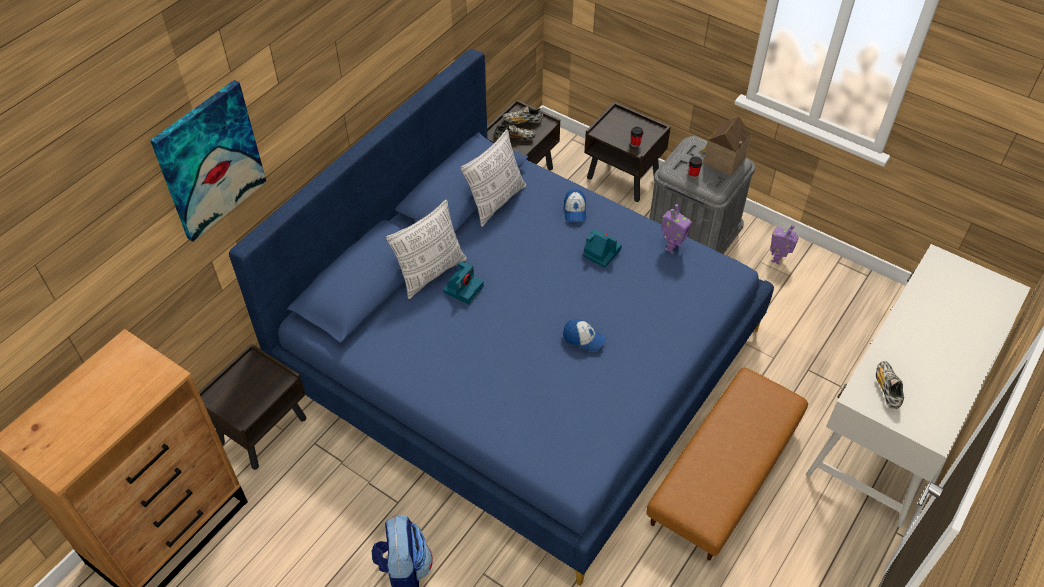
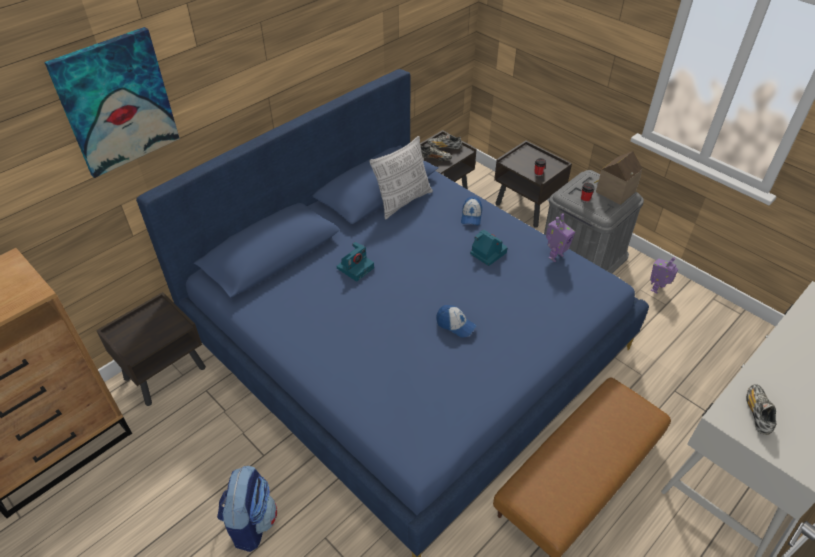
camera: 10 degrees right, 5 degrees down
pillow [386,200,467,299] -> none

